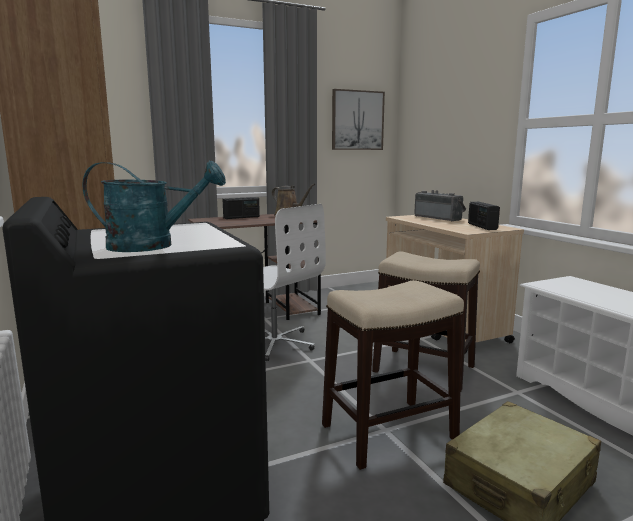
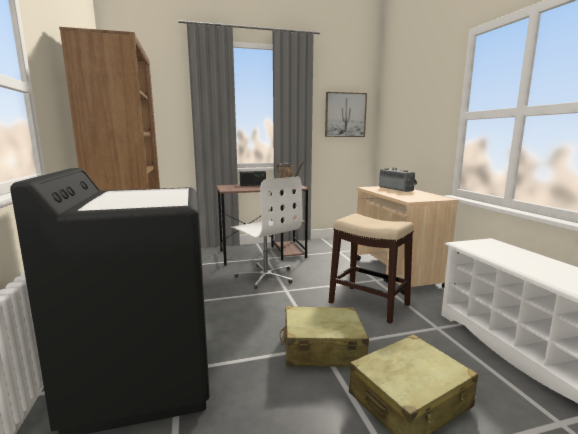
camera: 10 degrees right, 0 degrees up
turquoise watering can [82,160,226,252] -> none
stool [322,280,464,470] -> beige suitcase [279,306,369,367]
radio [468,202,500,230] -> none

